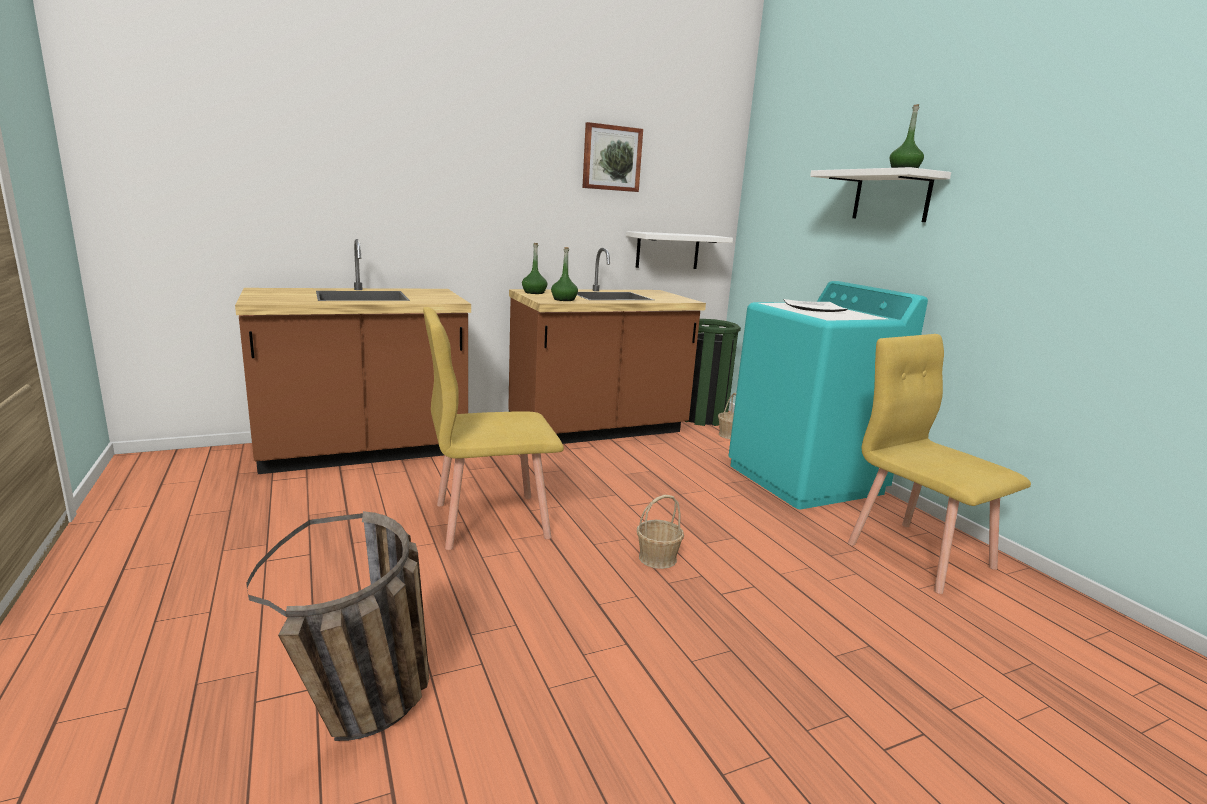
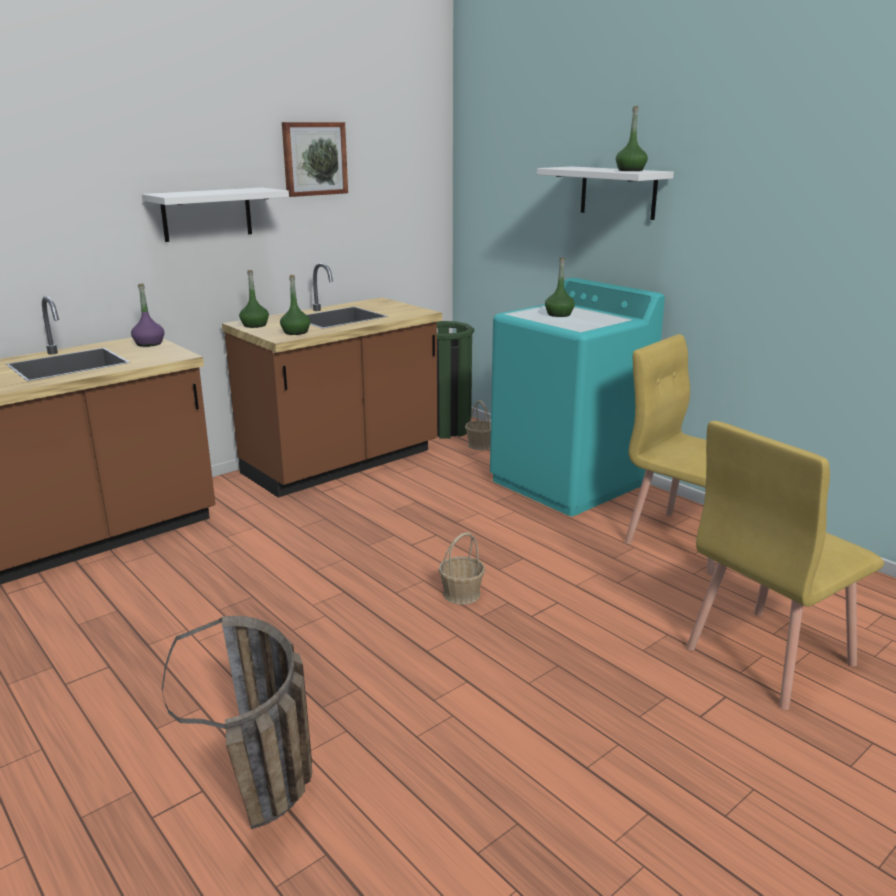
camera: 15 degrees left, 5 degrees up
yellow chair [423,307,564,550] -> yellow chair moved to [686,421,884,710]
white shelf [626,231,733,269] -> white shelf moved to [142,188,289,242]
plate [784,299,848,312] -> green bottle [545,257,575,317]
none -> purple bottle [131,283,164,347]

